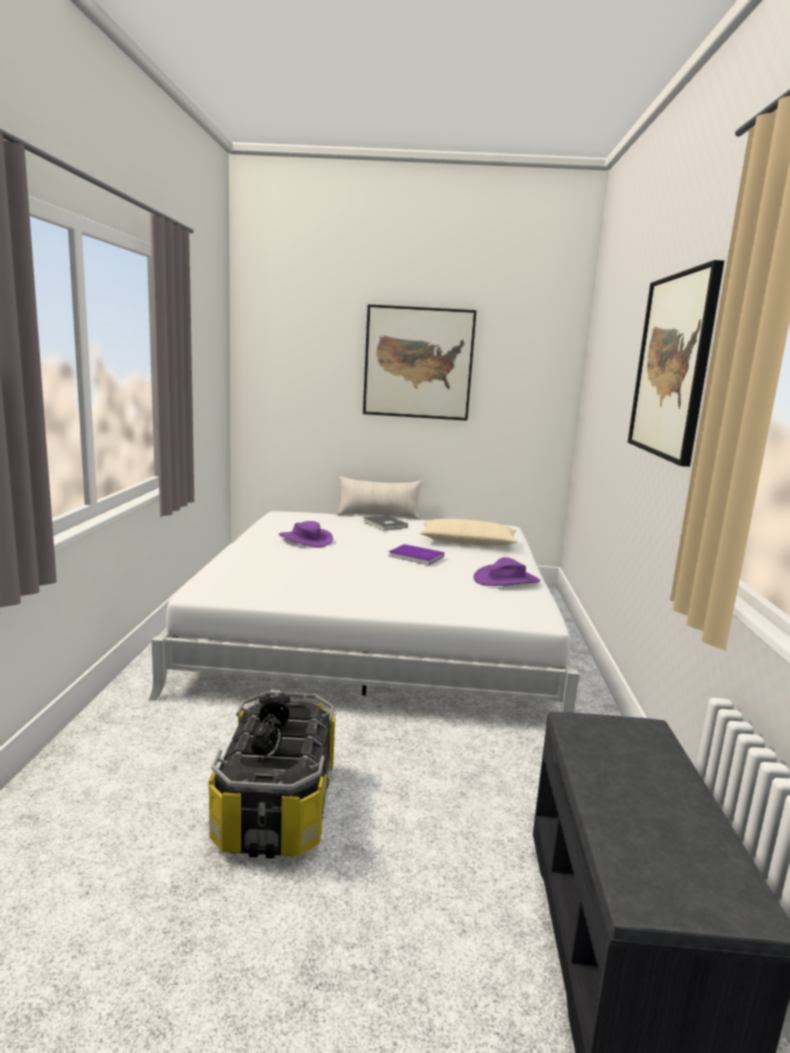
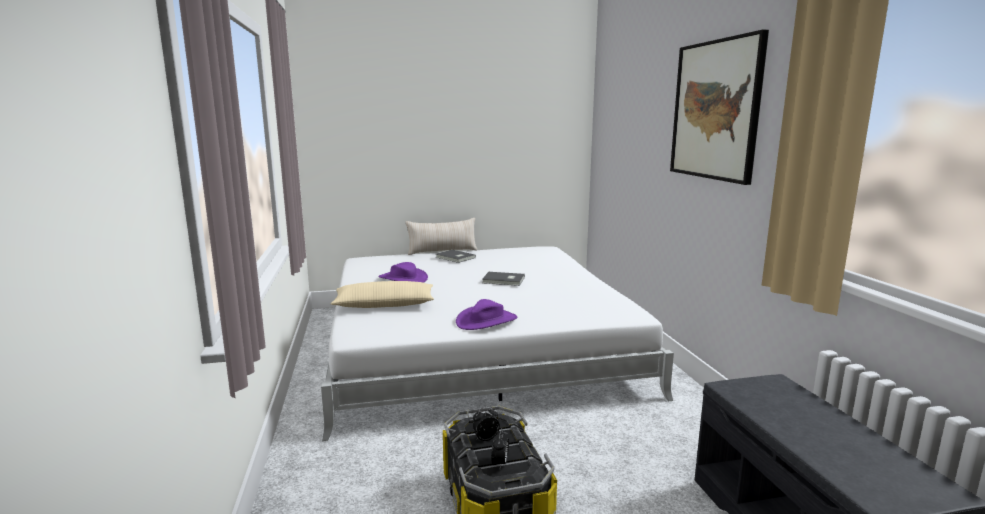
camera: 15 degrees left, 0 degrees up
picture [363,304,477,421] -> none
purple book [389,544,444,565] -> grey book [482,272,525,286]
beige pillow [420,519,517,546] -> beige pillow moved to [331,281,434,308]
purple hat [474,557,540,586] -> purple hat moved to [456,299,518,330]

